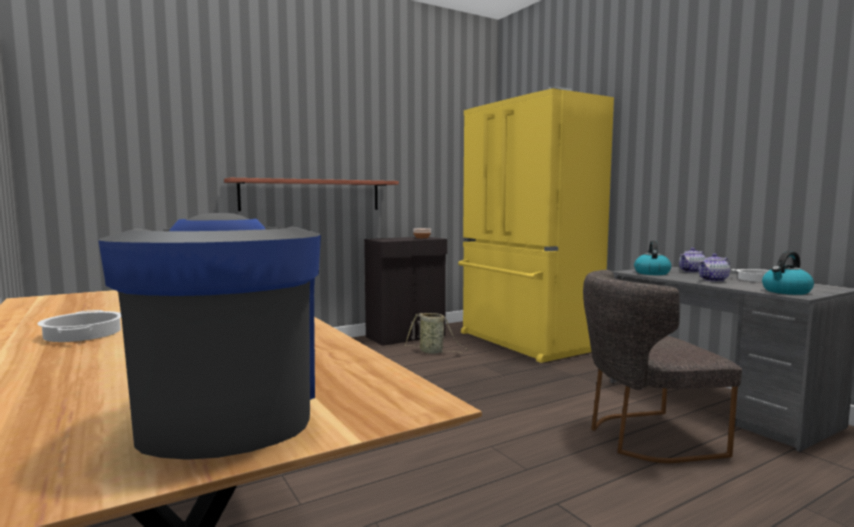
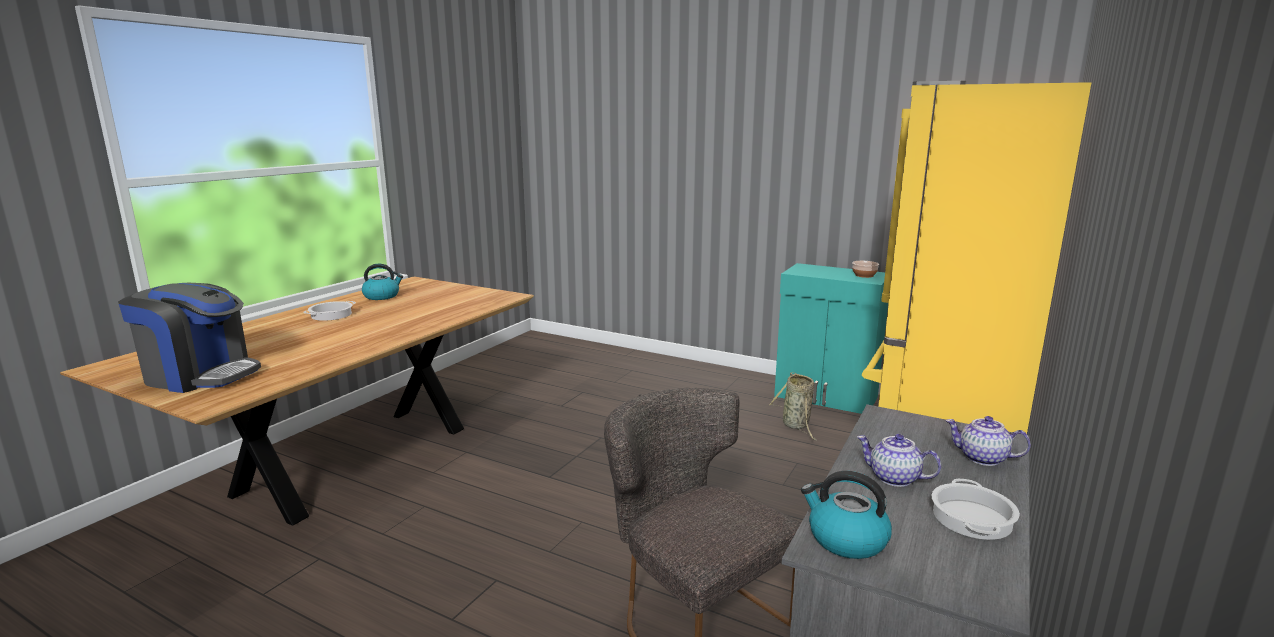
camera: 60 degrees right, 10 degrees up
coffee machine [98,213,321,460] -> coffee machine turned 60 degrees clockwise [118,283,261,393]
shelf [224,178,399,211] -> none
black cabinet [364,237,447,346] -> turquoise cabinet [774,263,888,414]
kettle [634,241,671,275] -> kettle moved to [362,264,403,300]

